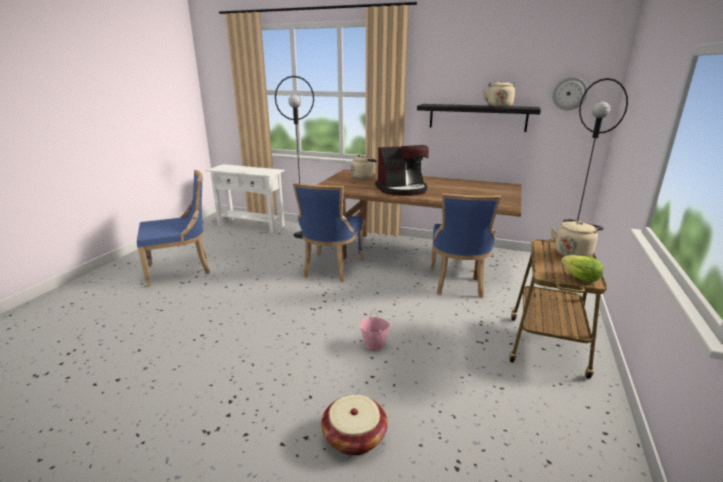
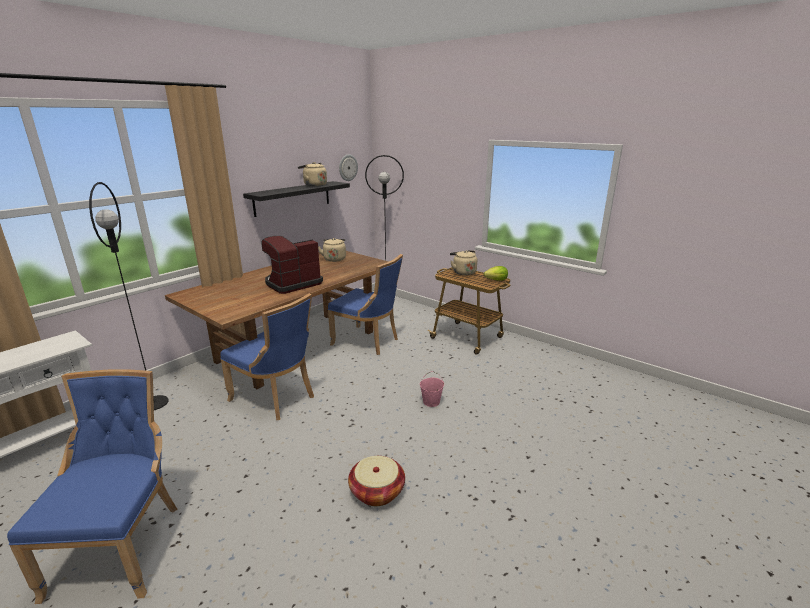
camera: 70 degrees left, 0 degrees up
basket [321,395,388,456] -> basket moved to [348,456,405,506]
beige kettle [351,155,377,179] -> beige kettle moved to [318,238,346,262]
coffee machine [375,145,429,196] -> coffee machine turned 135 degrees counterclockwise [261,236,323,294]

